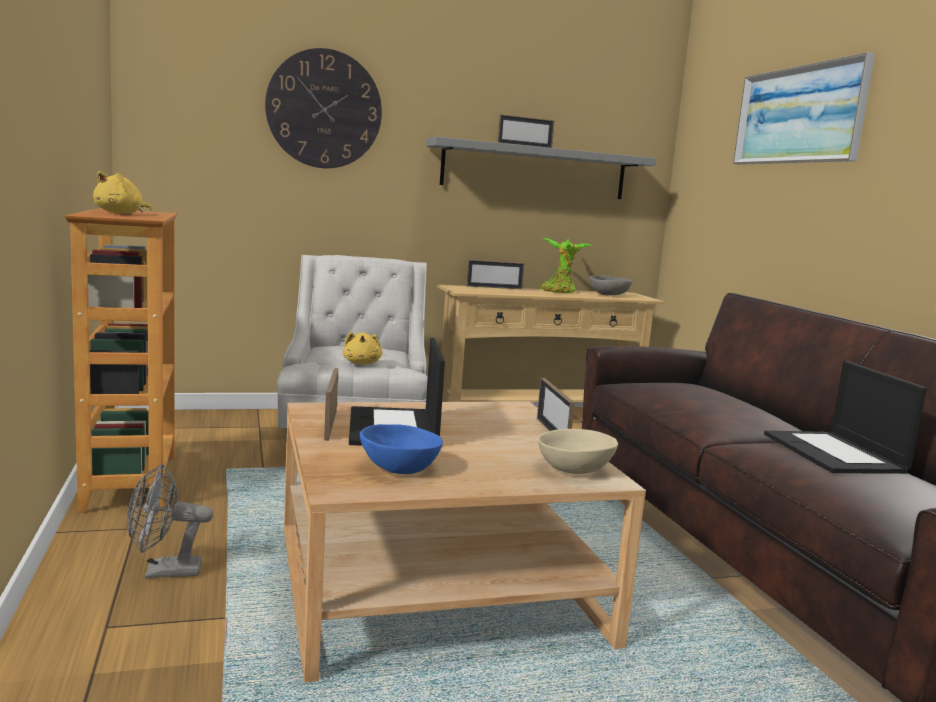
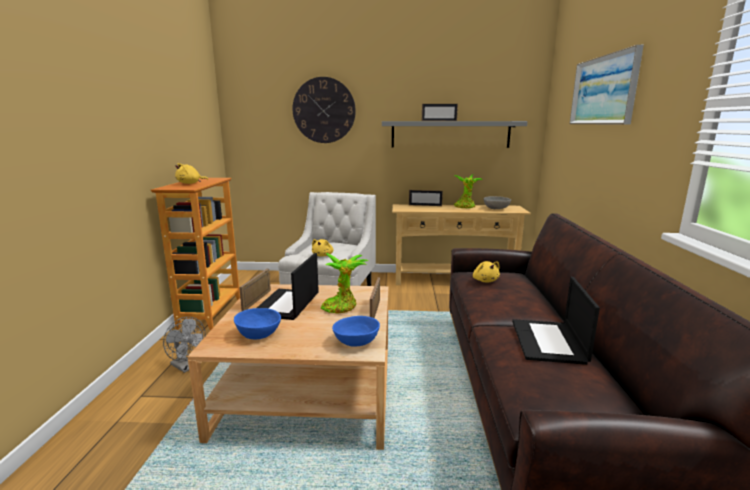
camera: 20 degrees right, 5 degrees up
grey fan [127,464,213,578] -> grey fan turned 150 degrees counterclockwise [163,317,206,373]
beige bowl [537,429,618,474] -> blue bowl [332,316,380,347]
none -> potted plant [321,253,368,313]
none -> yellow plush toy [473,261,500,283]

